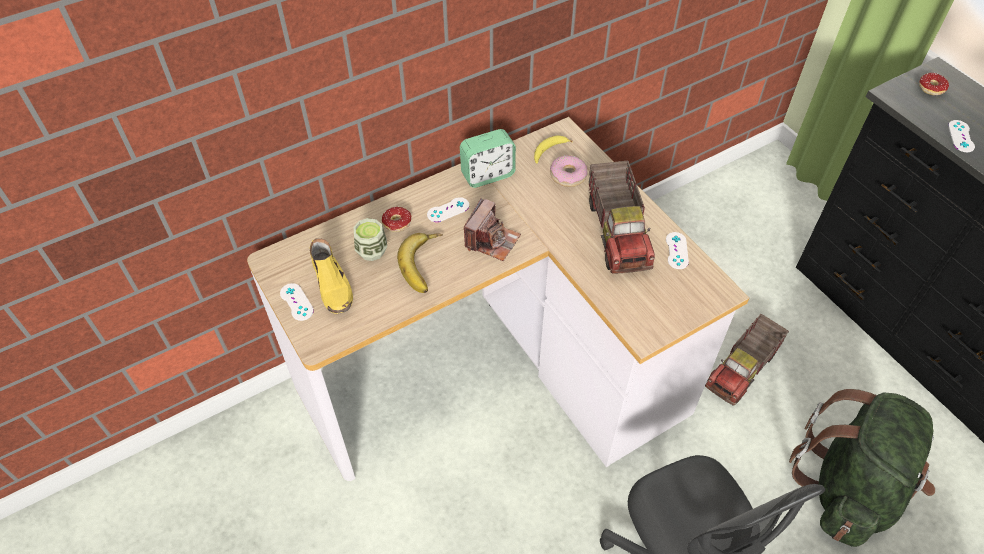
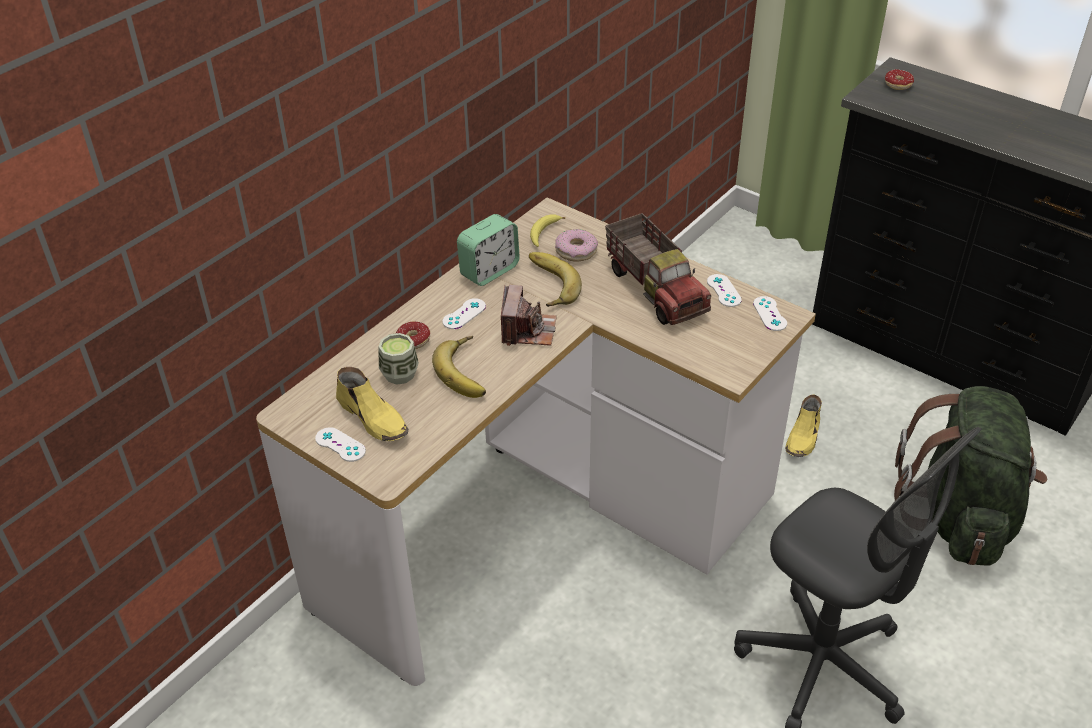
camera: 20 degrees left, 10 degrees down
toy truck [705,314,789,406] -> yellow shoe [785,395,822,457]
white game controller [948,120,975,152] -> white game controller moved to [753,296,787,331]
none -> banana [529,252,582,307]

